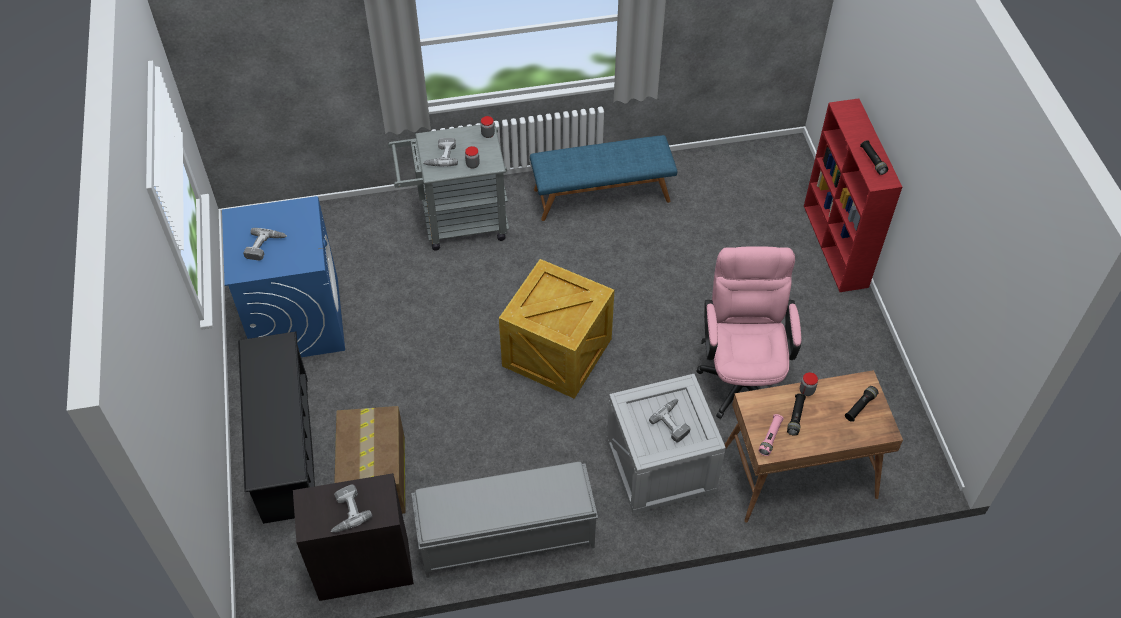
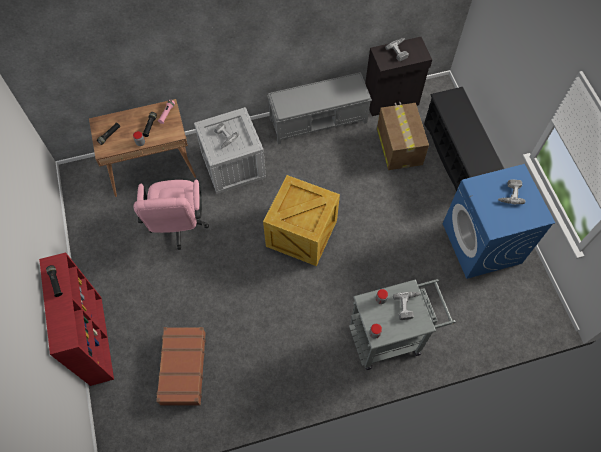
camera: 175 degrees right, 10 degrees up
blue bench [530,135,678,221] -> none
none -> brown suitcase [156,327,206,406]

